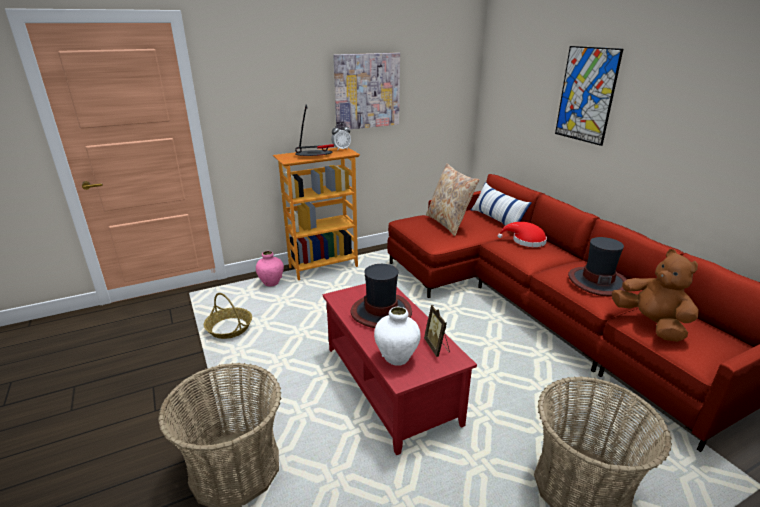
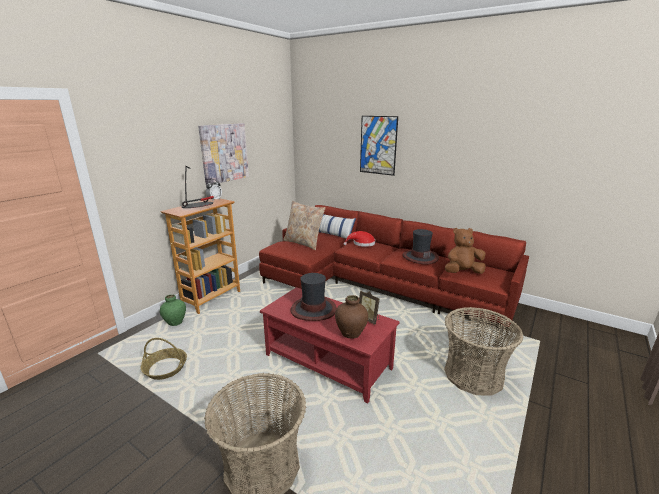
camera: 30 degrees left, 5 degrees down
pink vase [256,251,284,287] -> green vase [160,295,186,326]
white vase [374,307,420,366] -> brown vase [335,295,368,339]
brown plush toy [612,249,699,342] -> brown plush toy turned 45 degrees counterclockwise [445,228,486,274]

